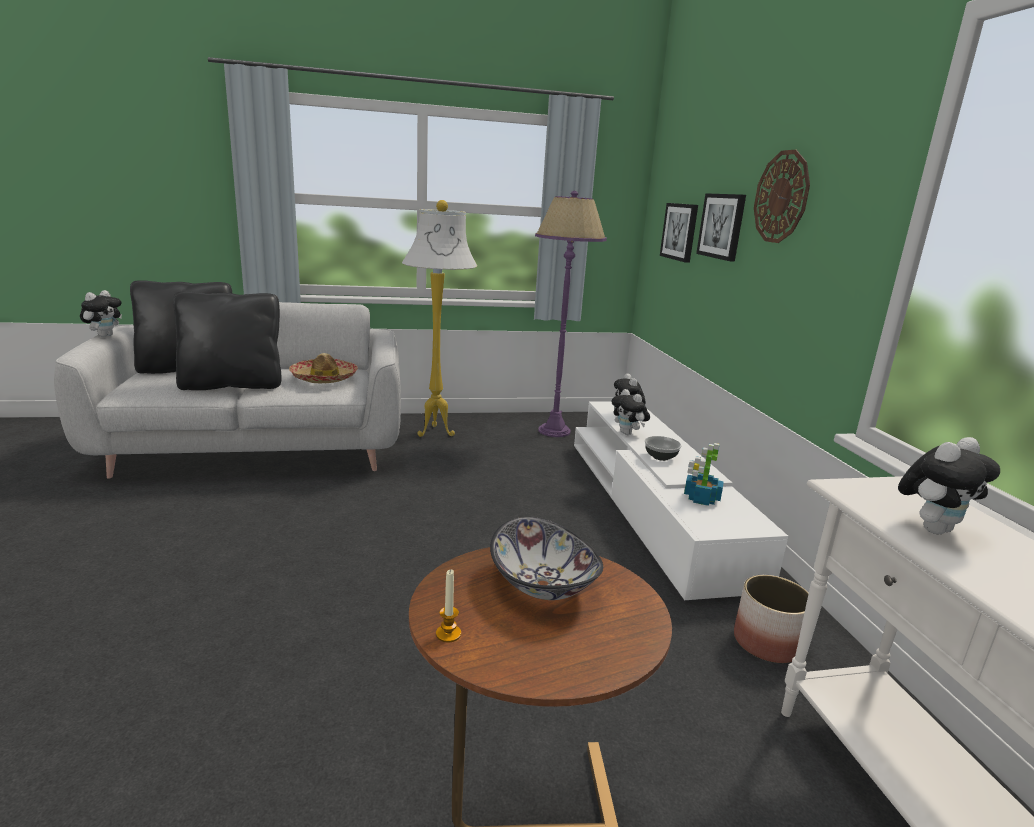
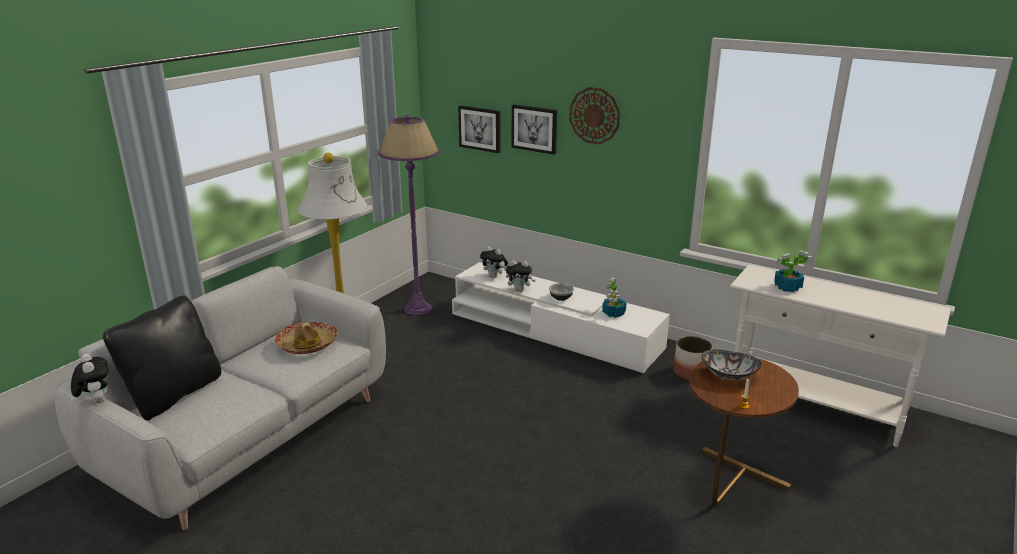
camera: 45 degrees left, 5 degrees up
black pillow [173,291,282,390] -> none
plush toy [898,437,1000,534] -> potted plant [774,250,812,292]

